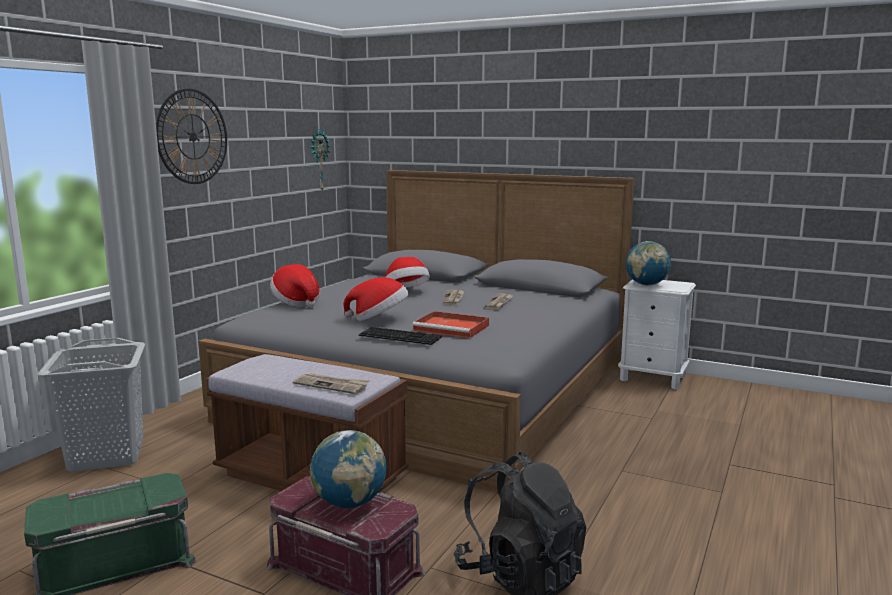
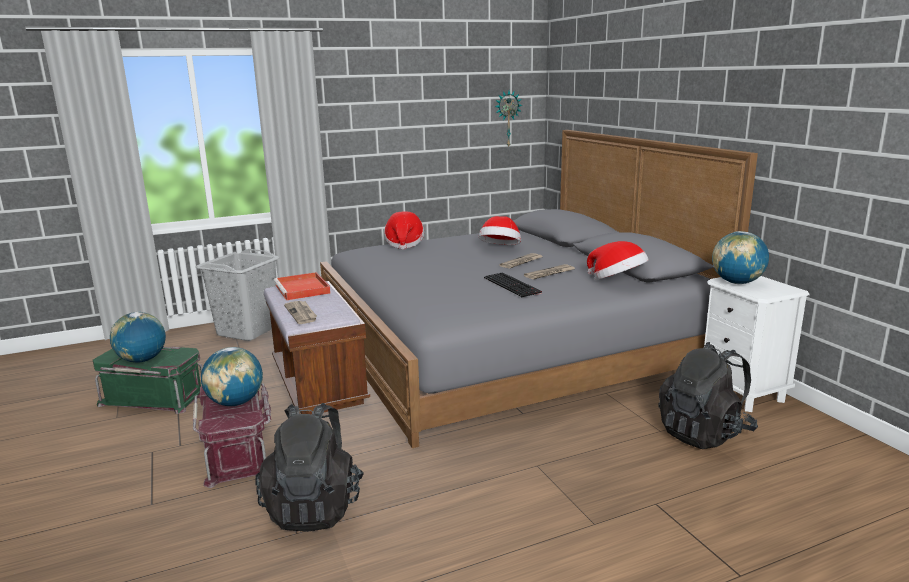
camera: 40 degrees right, 5 degrees up
wall clock [156,88,227,184] -> none
hat [343,277,409,321] -> hat moved to [587,241,649,280]
keyboard [359,327,442,345] -> keyboard moved to [484,273,542,297]
red tray [412,311,489,338] -> red tray moved to [274,272,331,300]
none -> globe [110,312,166,363]
none -> black backpack [658,342,758,449]

